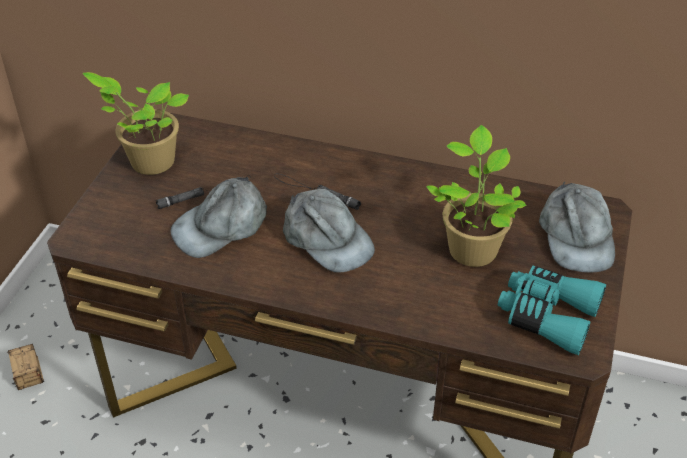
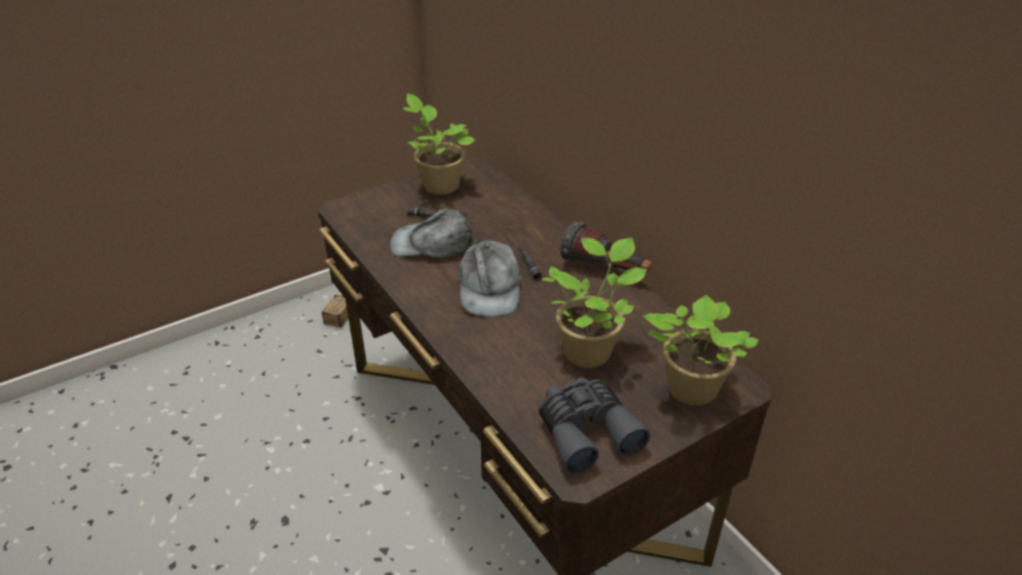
camera: 40 degrees right, 5 degrees down
turquoise binoculars [498,266,606,355] -> grey binoculars [538,377,650,474]
grey cap [539,182,615,273] -> potted plant [643,295,759,406]
none -> flashlight [561,221,652,273]

